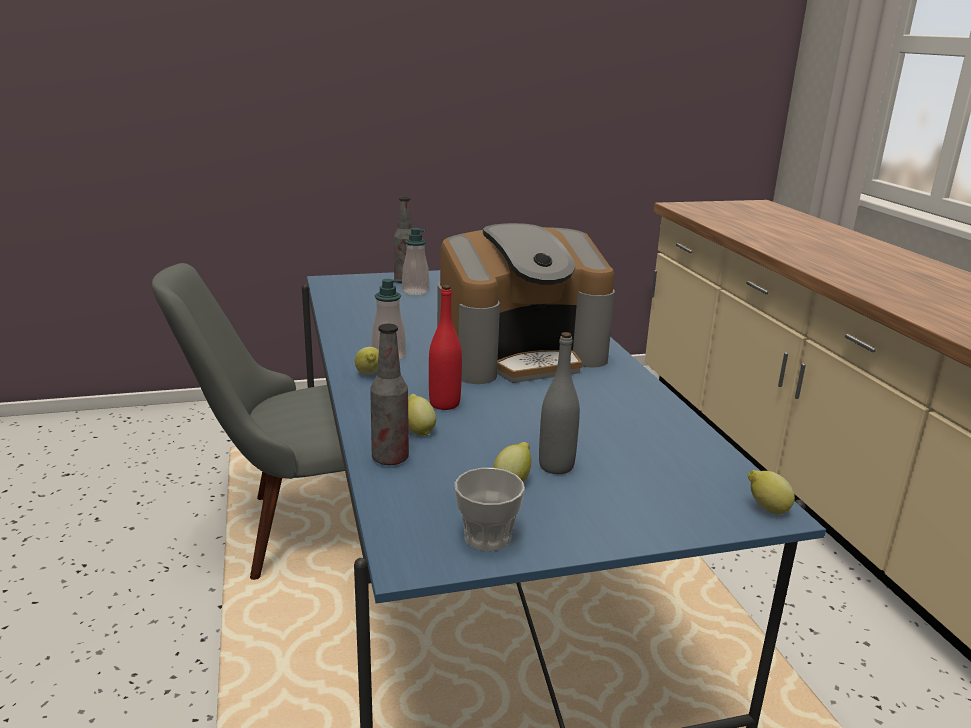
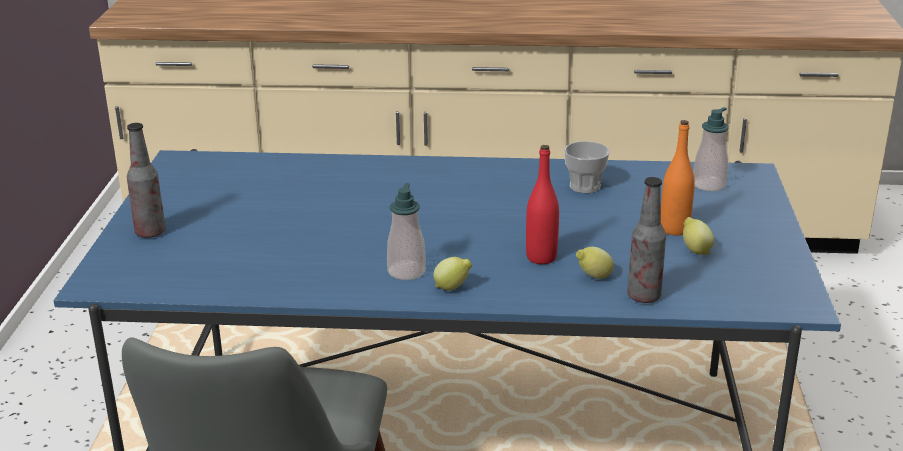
camera: 70 degrees left, 5 degrees up
soap dispenser [402,228,429,295] -> soap dispenser moved to [693,107,729,192]
coffee machine [437,223,615,384] -> none
cup [455,468,525,551] -> cup moved to [564,141,610,193]
grey bottle [539,332,580,474] -> orange bottle [661,120,695,235]
lemon [748,470,795,514] -> none

